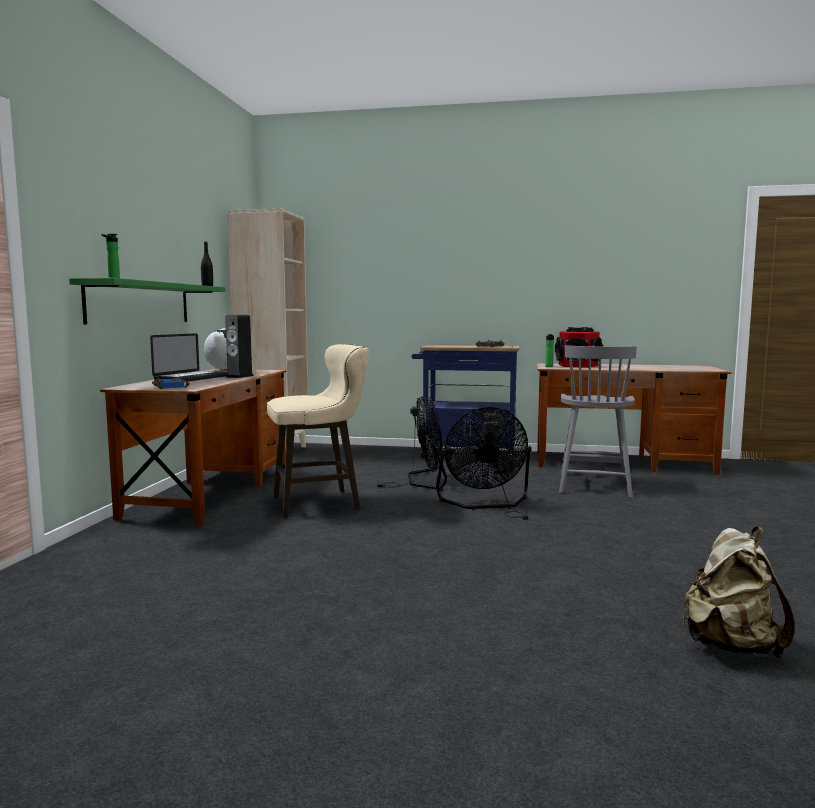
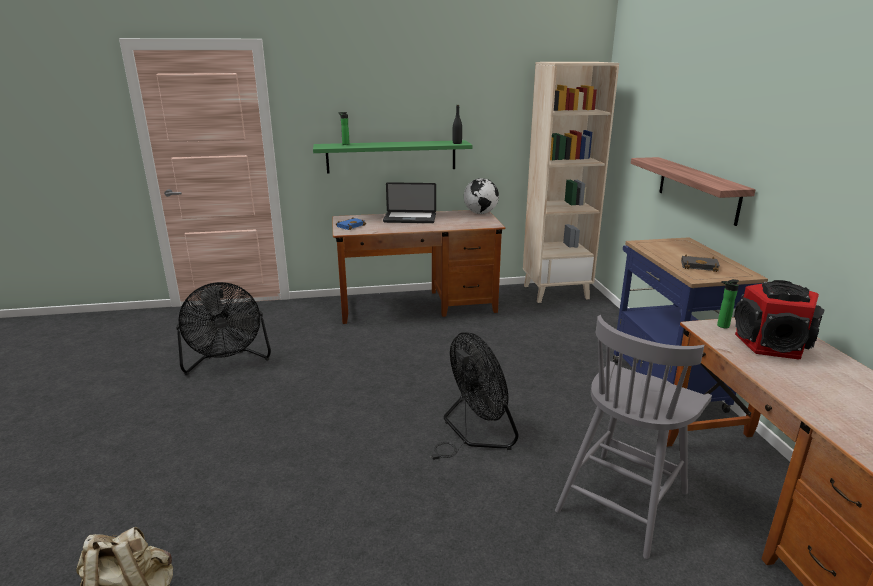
camera: 70 degrees right, 15 degrees up
speaker [225,315,254,378] -> none
beige stool [267,344,369,518] -> none
black fan [377,395,447,491] -> black fan moved to [176,282,271,376]
grey chair [559,345,637,498] -> grey chair turned 45 degrees counterclockwise [555,315,712,559]
none -> shelf [631,157,756,226]

